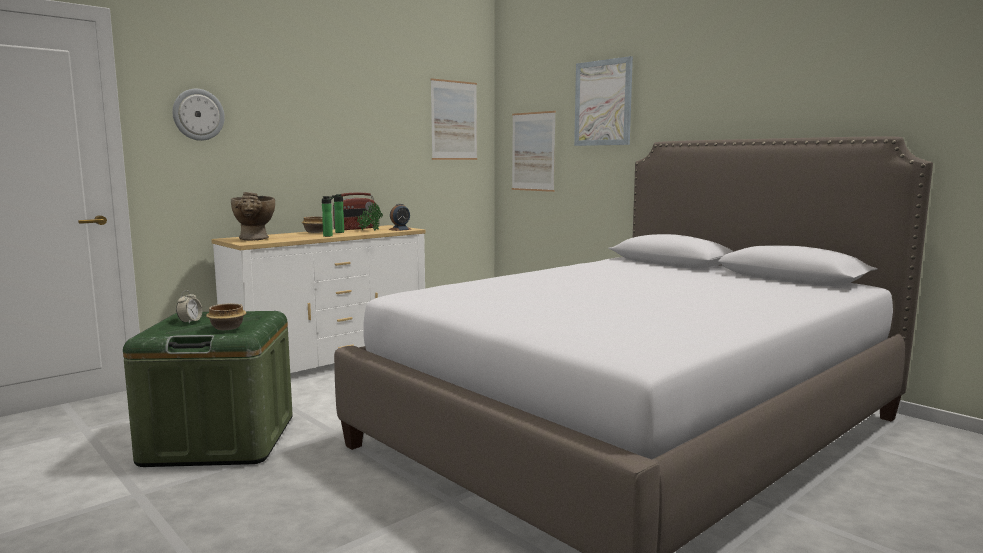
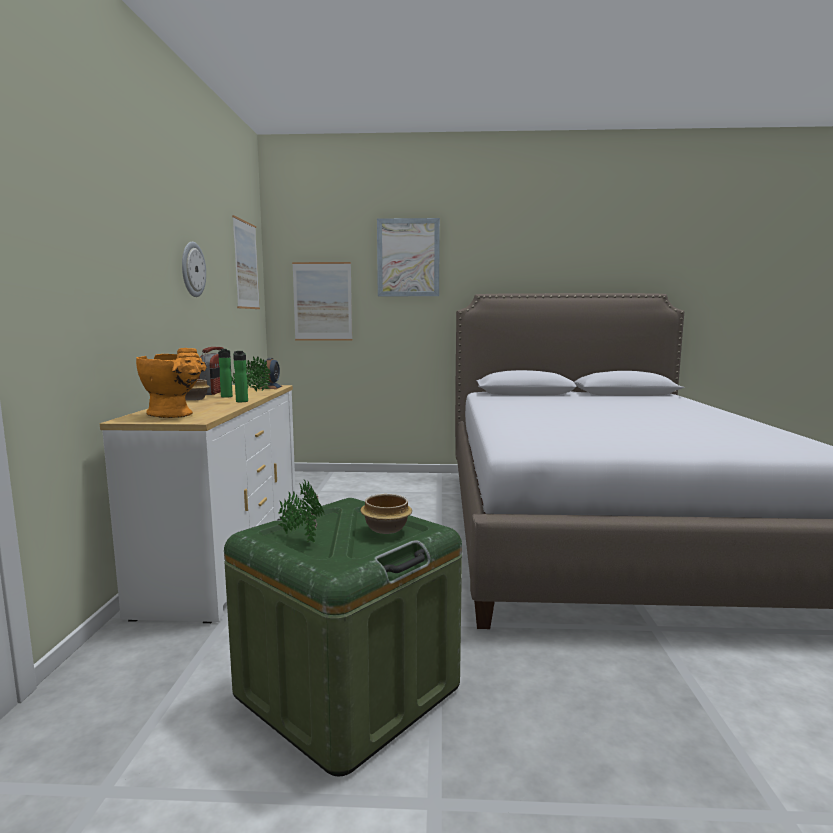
camera: 45 degrees left, 0 degrees up
wall clock [172,89,225,141] -> wall clock moved to [182,242,206,297]
alarm clock [176,291,202,324] -> potted plant [278,480,324,543]
beige vase [231,192,275,241] -> orange vase [136,348,207,418]

